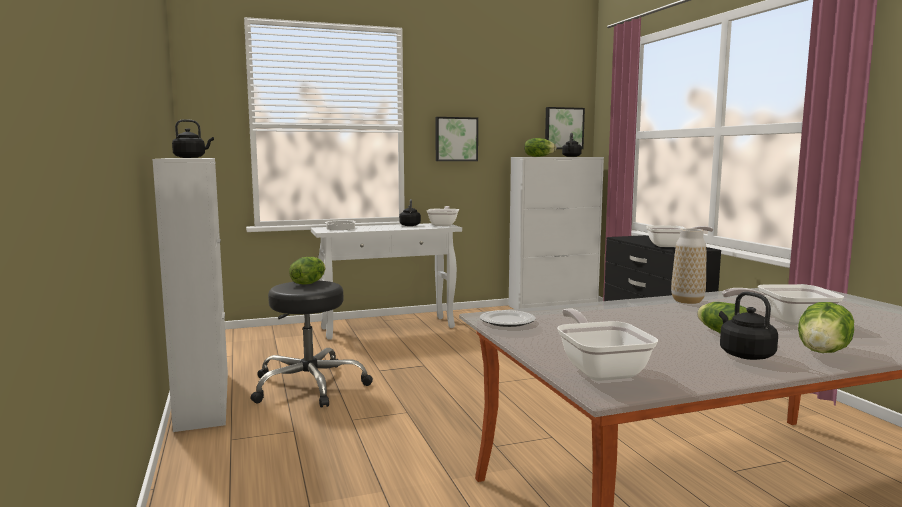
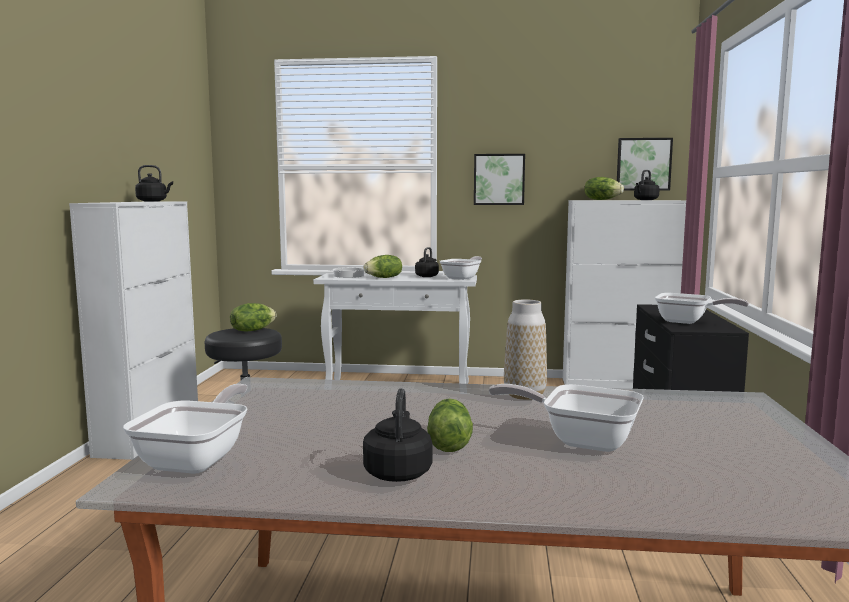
camera: 25 degrees right, 0 degrees up
plate [480,310,536,327] -> none
lettuce [798,302,854,353] -> lettuce moved to [364,255,402,278]

